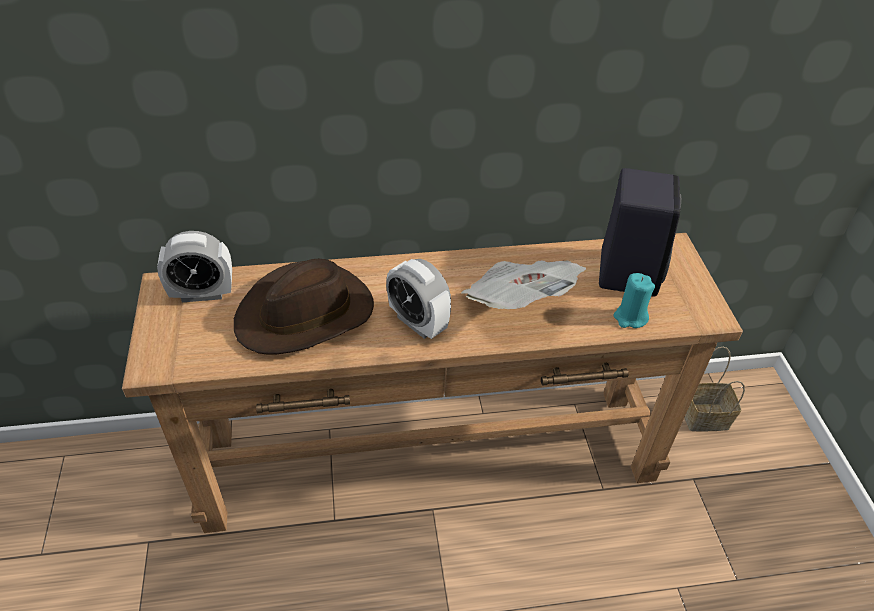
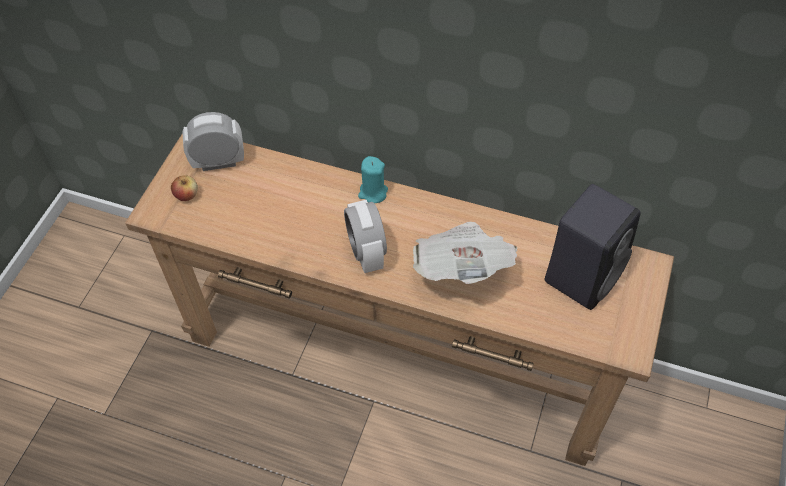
camera: 30 degrees right, 10 degrees up
alarm clock [157,231,232,302] -> alarm clock turned 150 degrees clockwise [182,112,244,171]
brown hat [234,259,374,355] -> none
turquoise candle [613,273,655,328] -> turquoise candle moved to [358,156,388,203]
basket [684,347,745,432] -> none
none -> apple [171,175,198,201]

